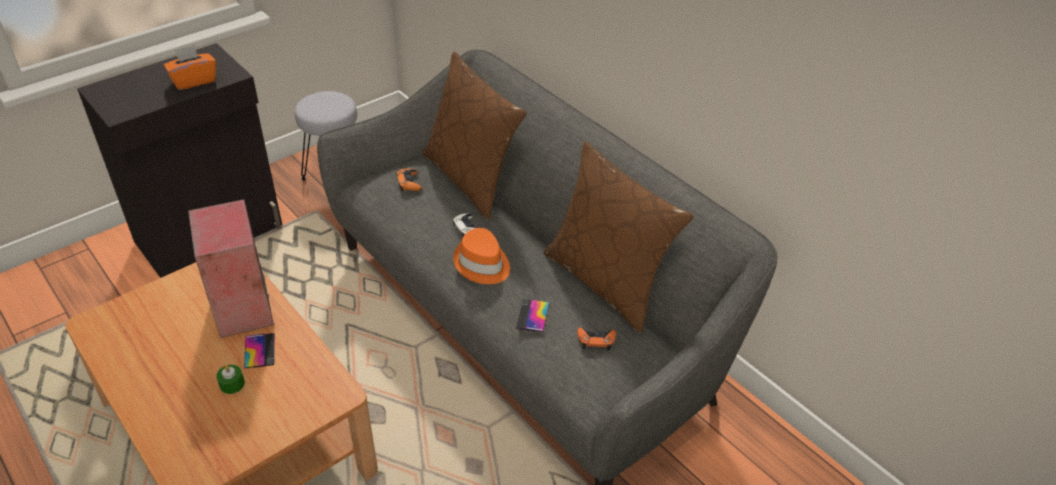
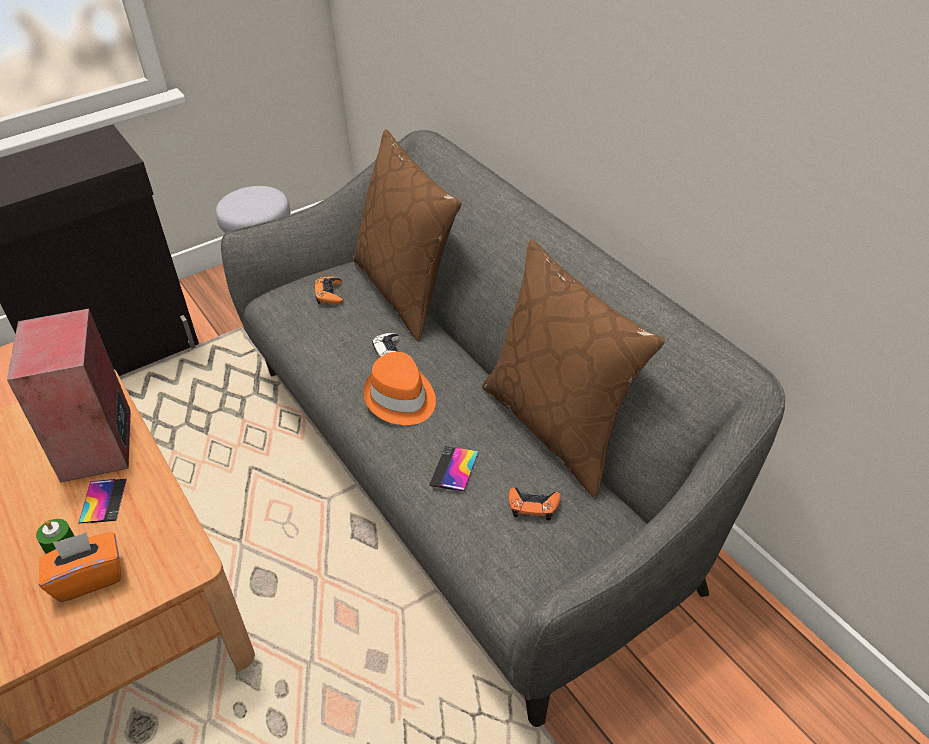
camera: 10 degrees right, 0 degrees up
orange tissue box [164,45,216,90] -> orange tissue box moved to [39,532,121,602]

